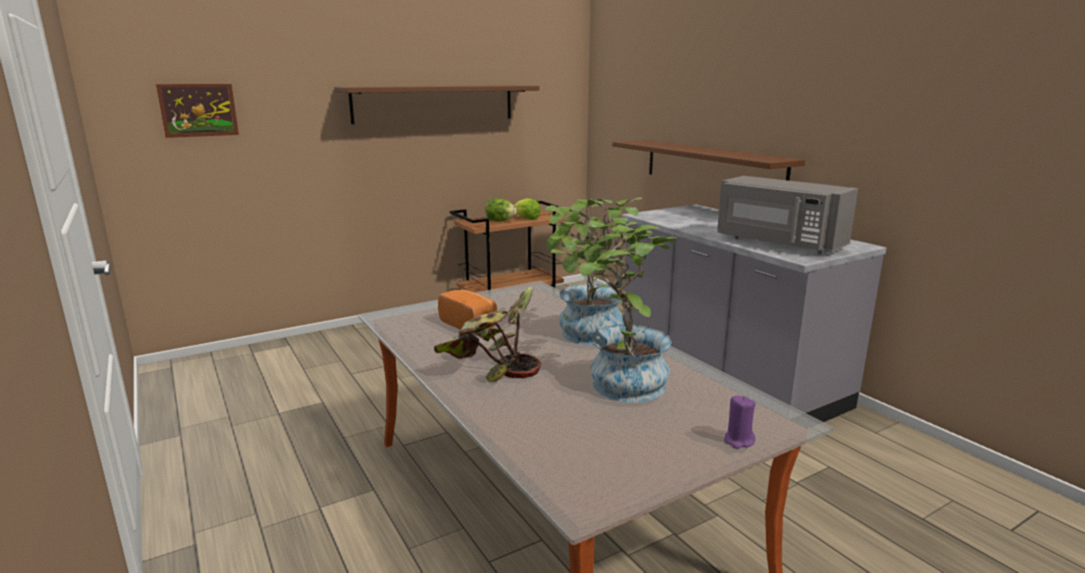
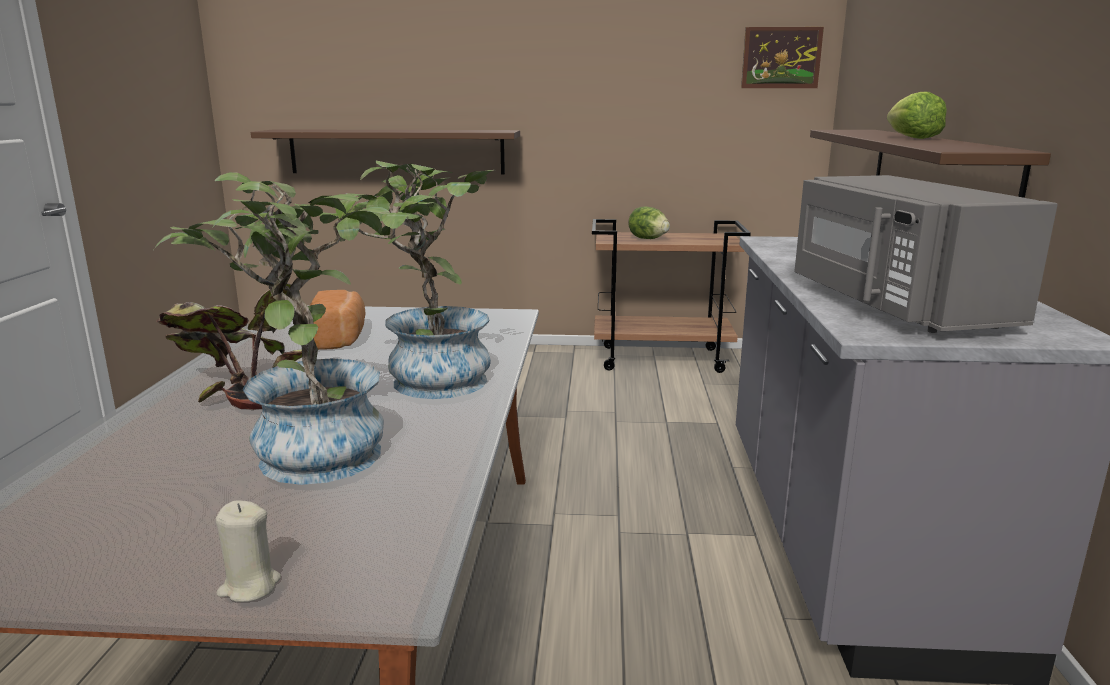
camera: 35 degrees right, 0 degrees up
picture [156,84,239,138] -> picture moved to [741,27,824,88]
brown shelf [334,85,540,124] -> brown shelf moved to [251,129,520,175]
lettuce [514,198,541,220] -> lettuce moved to [887,92,947,139]
purple candle [724,396,756,449] -> beige candle [216,500,281,602]

